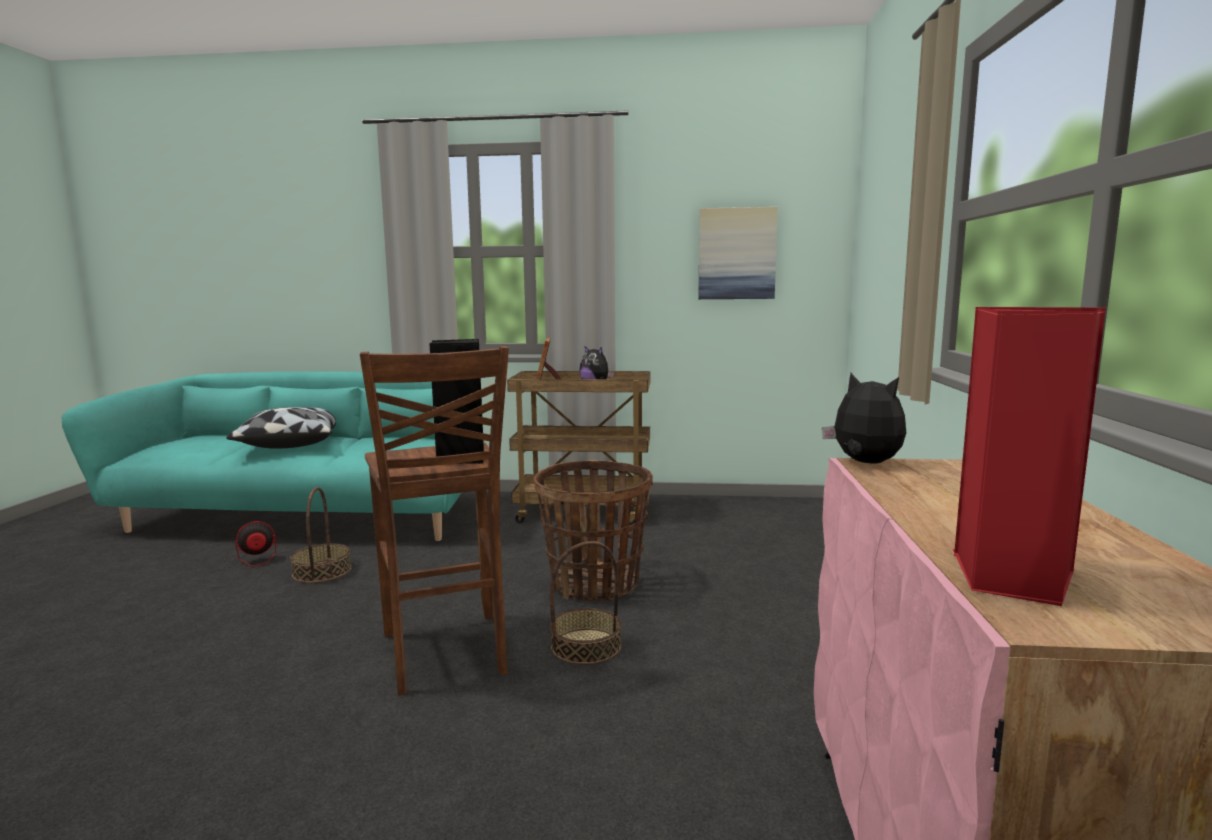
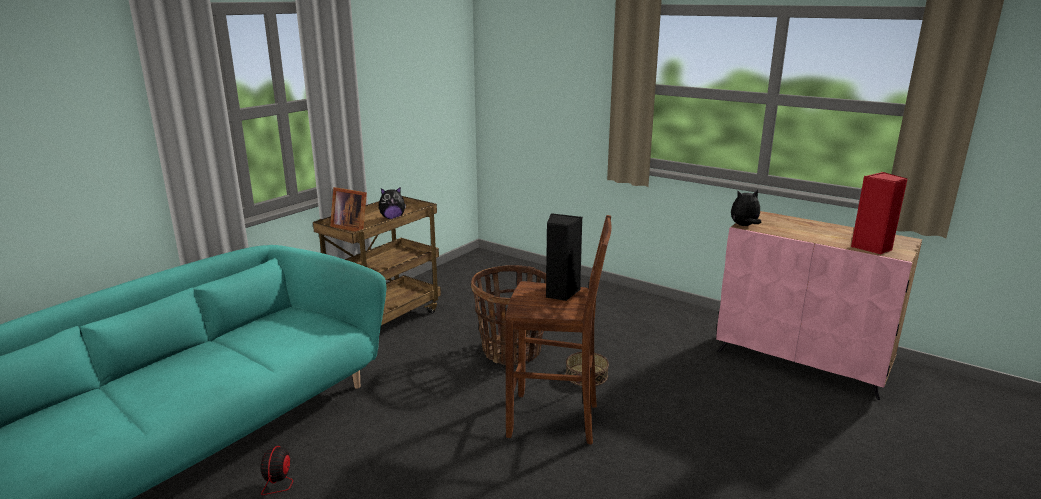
camera: 60 degrees left, 10 degrees up
pillow [226,407,336,449] -> none
basket [290,487,352,583] -> none
picture [698,207,778,299] -> none

